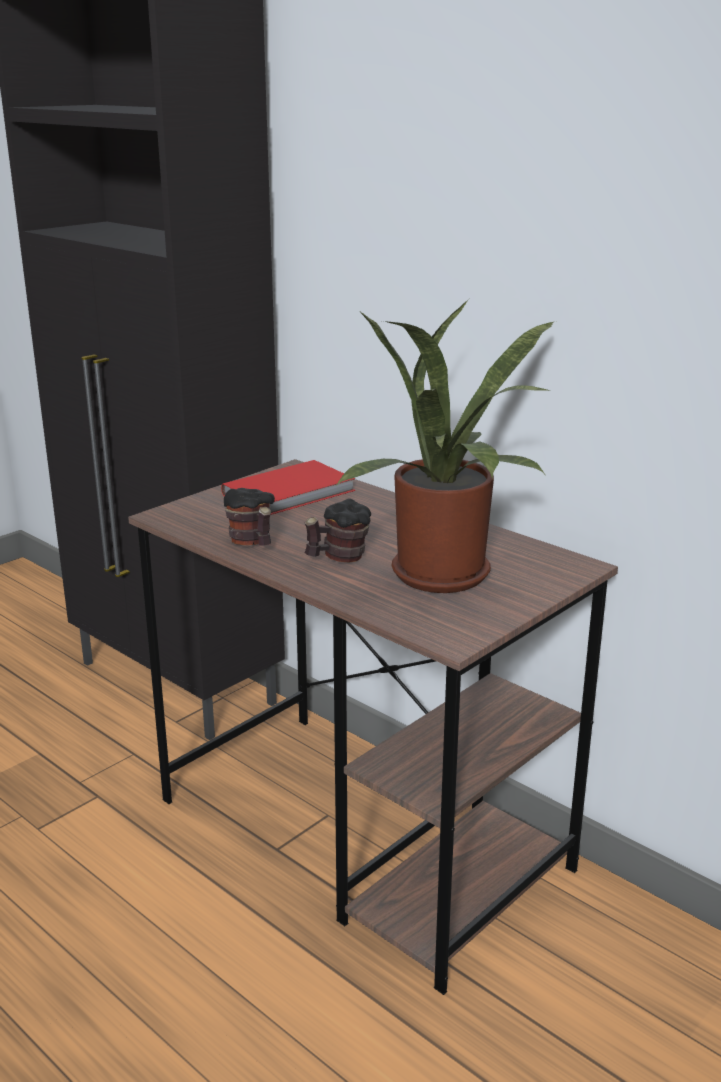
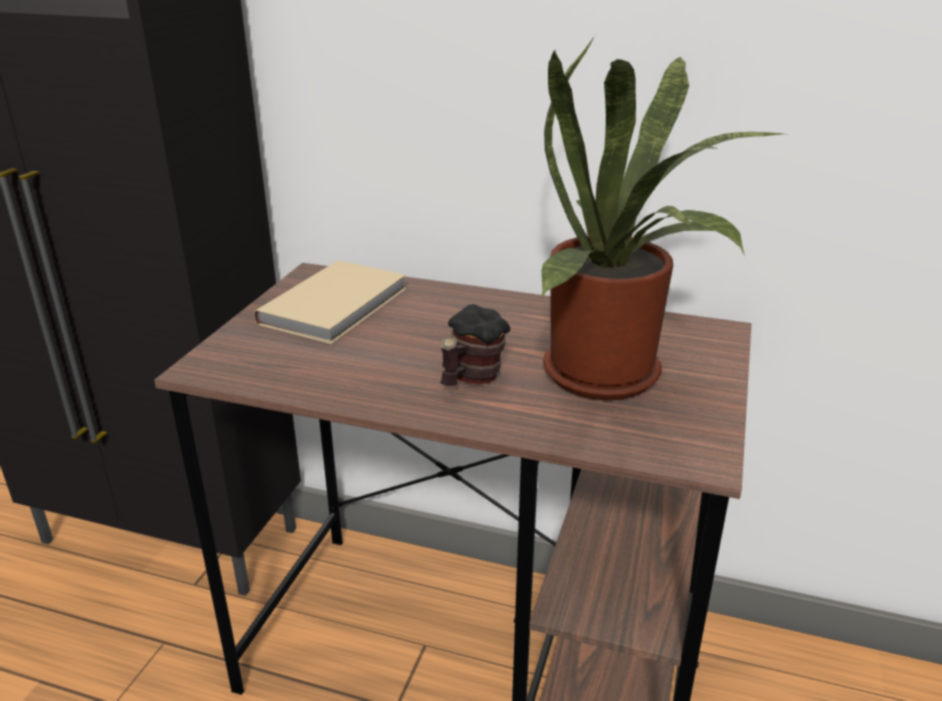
camera: 25 degrees left, 5 degrees up
red book [221,460,355,515] -> beige book [254,260,407,344]
mug [224,488,275,546] -> none

